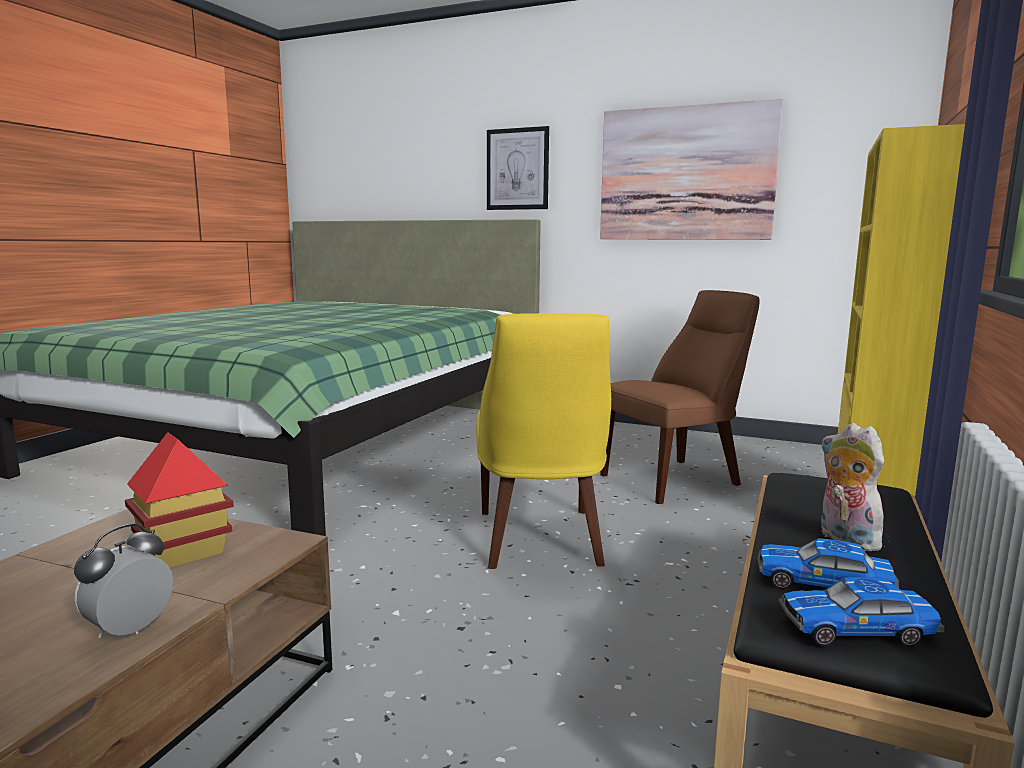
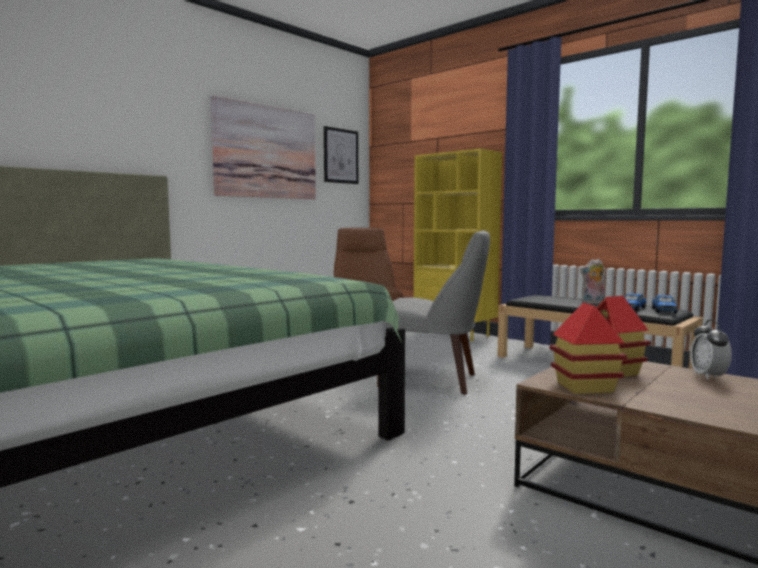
camera: 70 degrees left, 5 degrees down
alarm clock [74,524,173,638] -> alarm clock turned 45 degrees clockwise [690,320,732,380]
yellow chair [476,313,611,569] -> grey chair [377,230,490,394]
picture [487,126,549,210] -> picture moved to [324,126,358,184]
none -> toy house [550,302,627,394]

